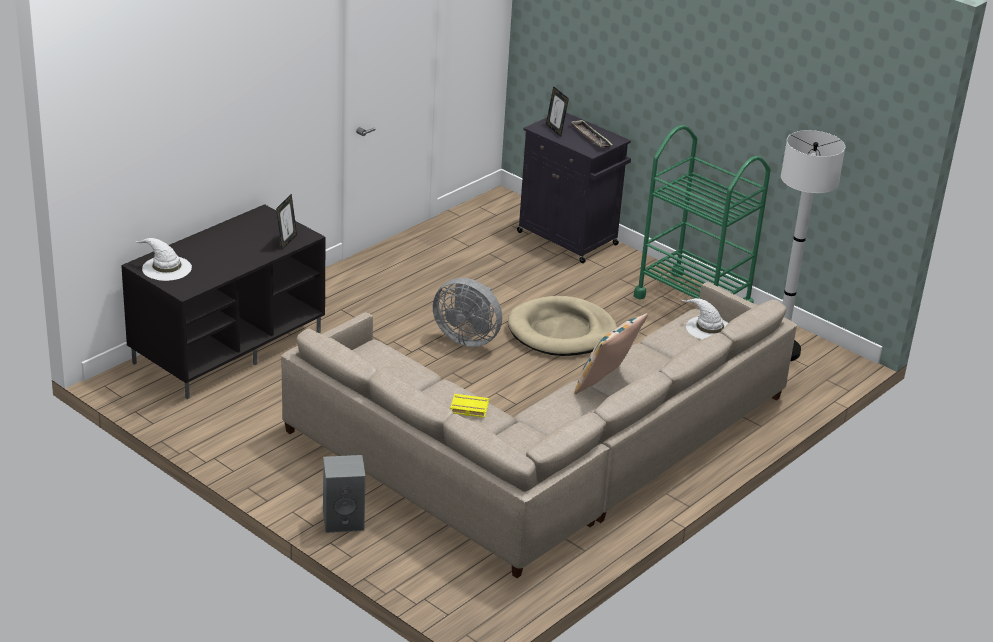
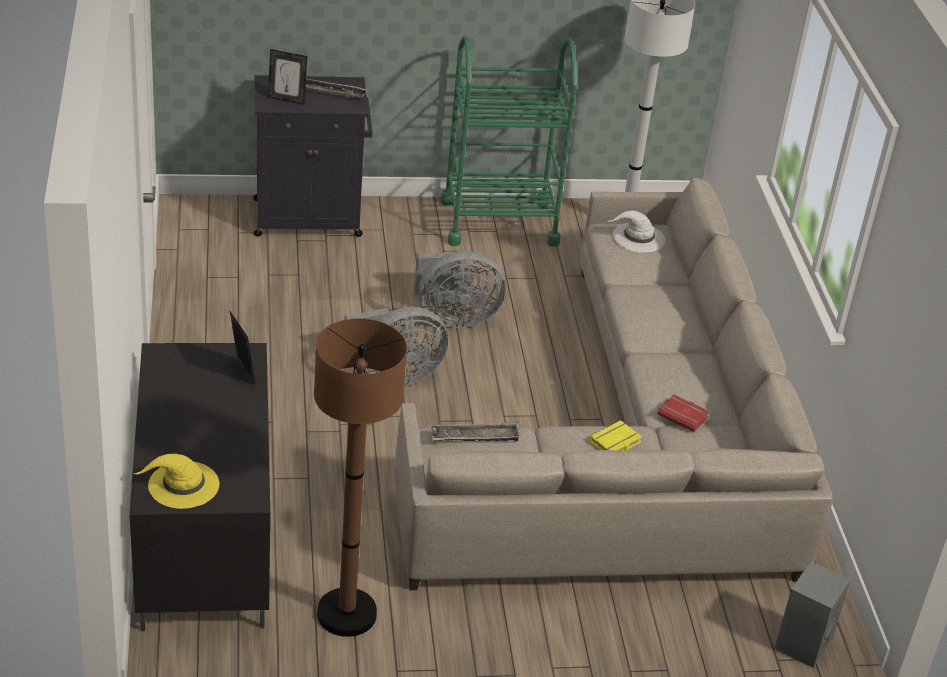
camera: 50 degrees left, 5 degrees up
white hat [135,238,192,281] -> yellow hat [134,454,219,509]
grey speaker [323,455,365,533] -> grey speaker moved to [774,561,850,668]
beige dog bed [508,296,617,356] -> grey fan [414,251,505,328]
pillow [574,313,648,394] -> none
none -> brown floor lamp [314,318,407,637]
none -> tray [430,422,521,441]
none -> red book [658,394,710,432]

